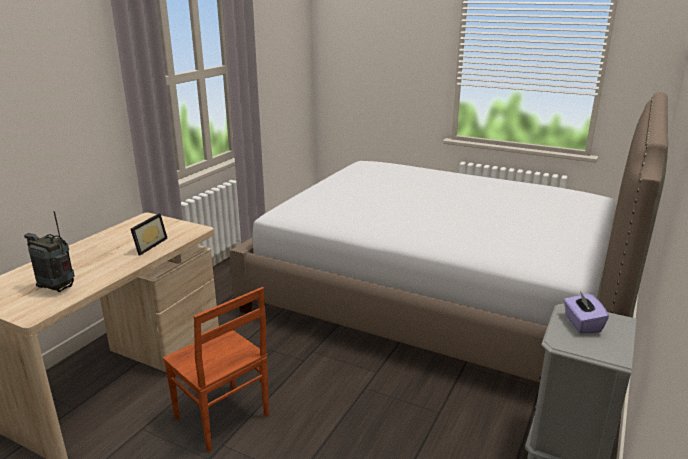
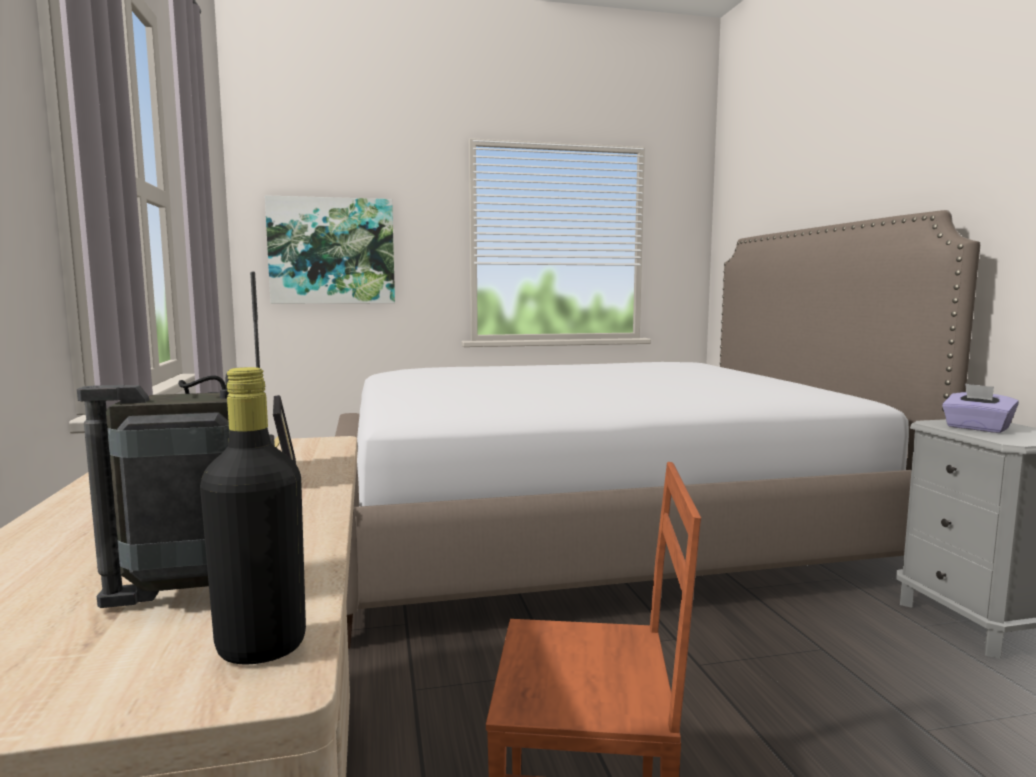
camera: 40 degrees left, 15 degrees down
none -> black bottle [200,367,306,664]
none -> picture [265,195,395,304]

